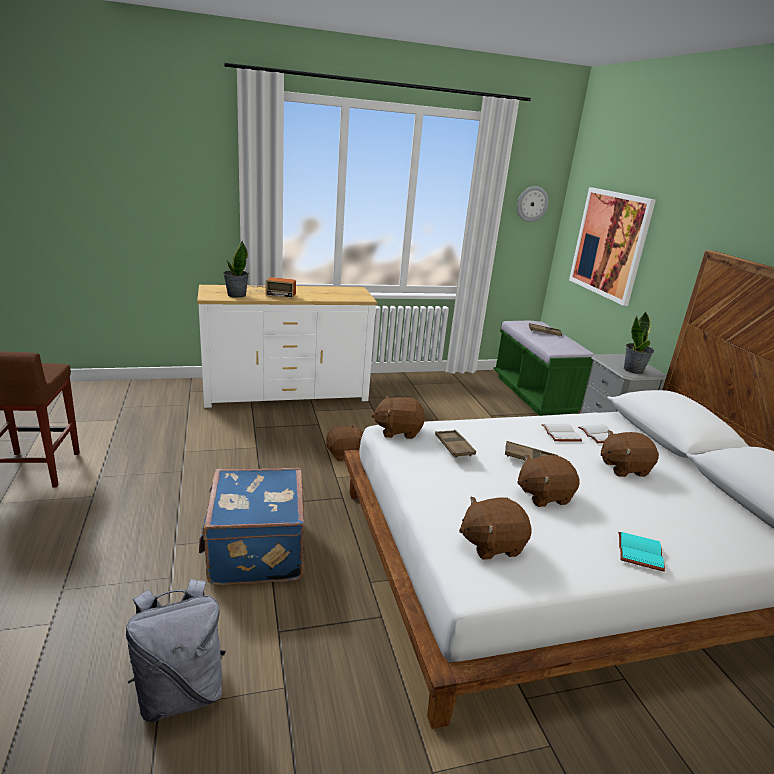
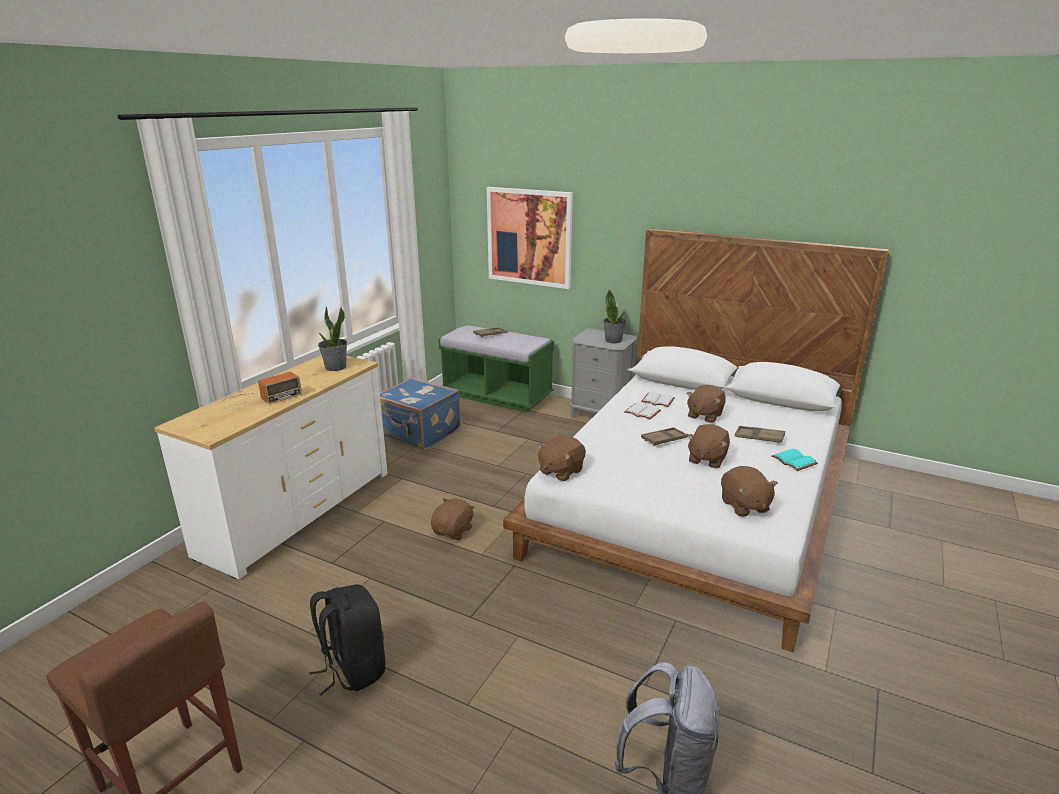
camera: 45 degrees left, 0 degrees up
blue suitcase [199,468,304,585] -> blue suitcase moved to [380,377,461,450]
potted plant [223,241,249,298] -> potted plant moved to [318,307,347,371]
brown tray [435,430,476,458] -> brown tray moved to [735,426,785,443]
brown plush toy [459,497,532,560] -> brown plush toy turned 45 degrees counterclockwise [721,466,778,517]
wall clock [517,186,549,222] -> none
none -> black backpack [309,584,386,696]

